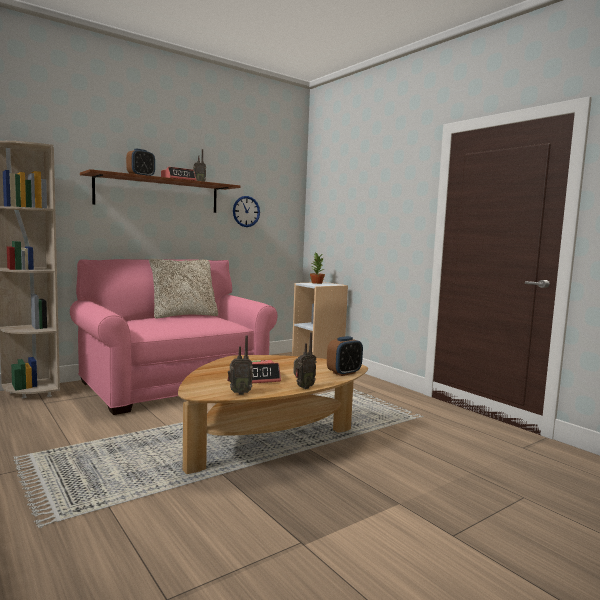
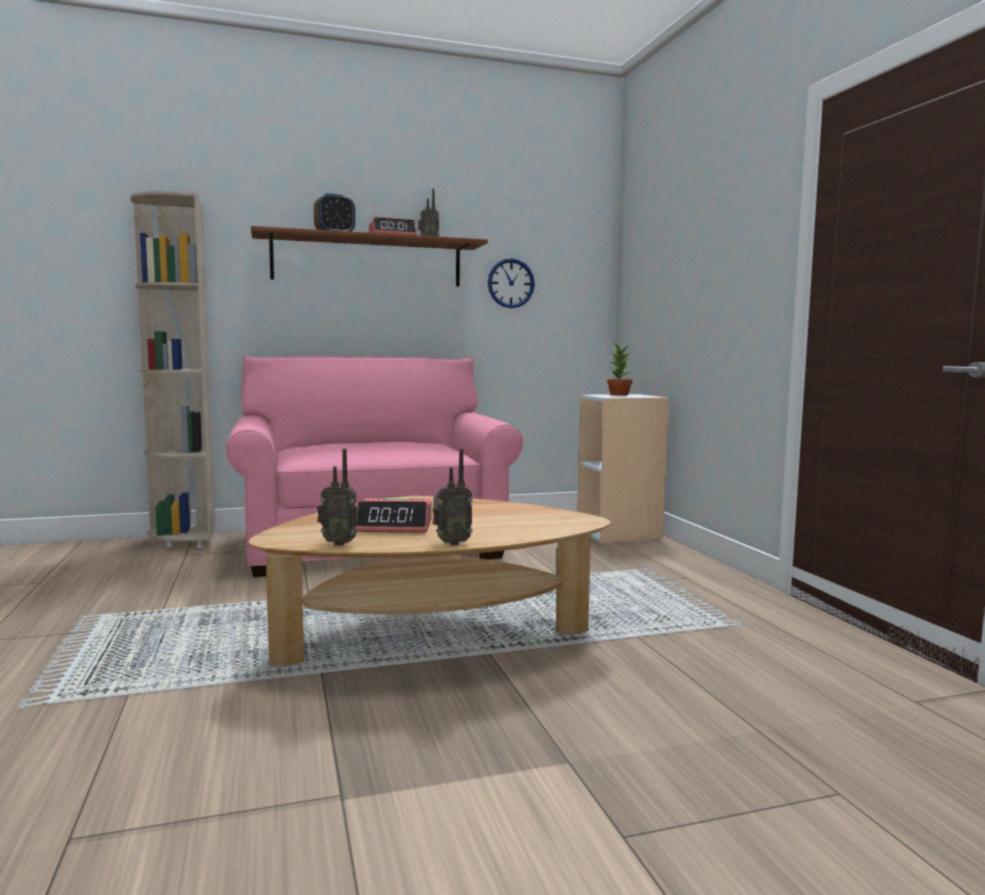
camera: 20 degrees right, 0 degrees up
beige pillow [149,259,218,318] -> none
alarm clock [327,336,363,376] -> none

